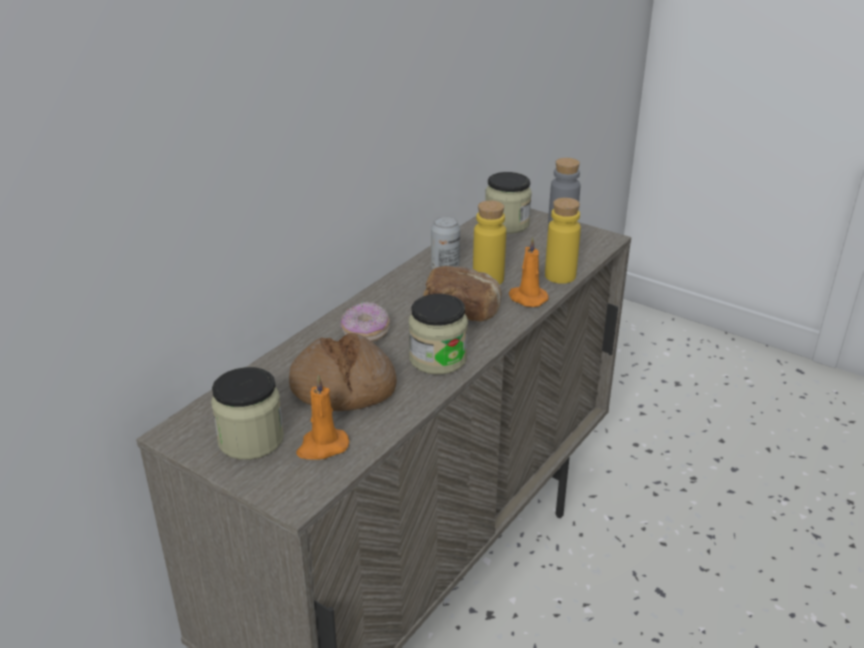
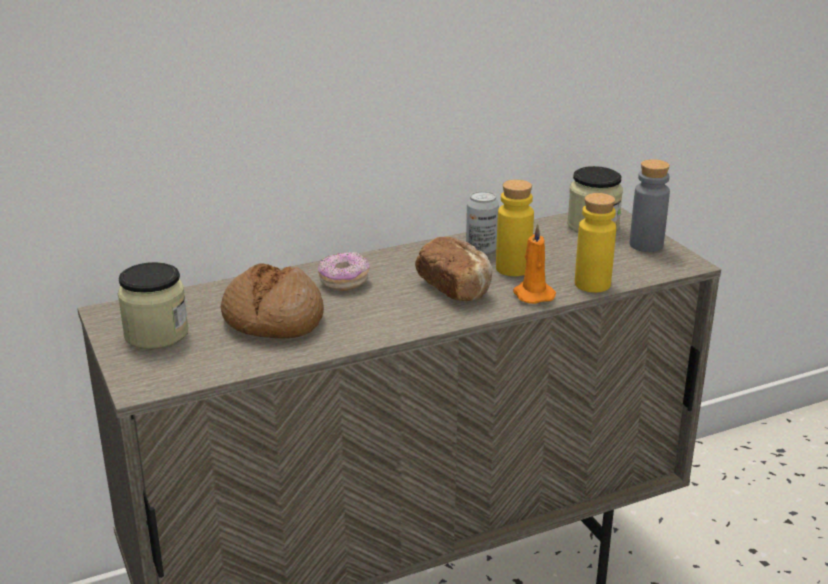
camera: 30 degrees right, 5 degrees down
orange candle [296,375,349,460] -> none
jar [409,294,468,375] -> none

